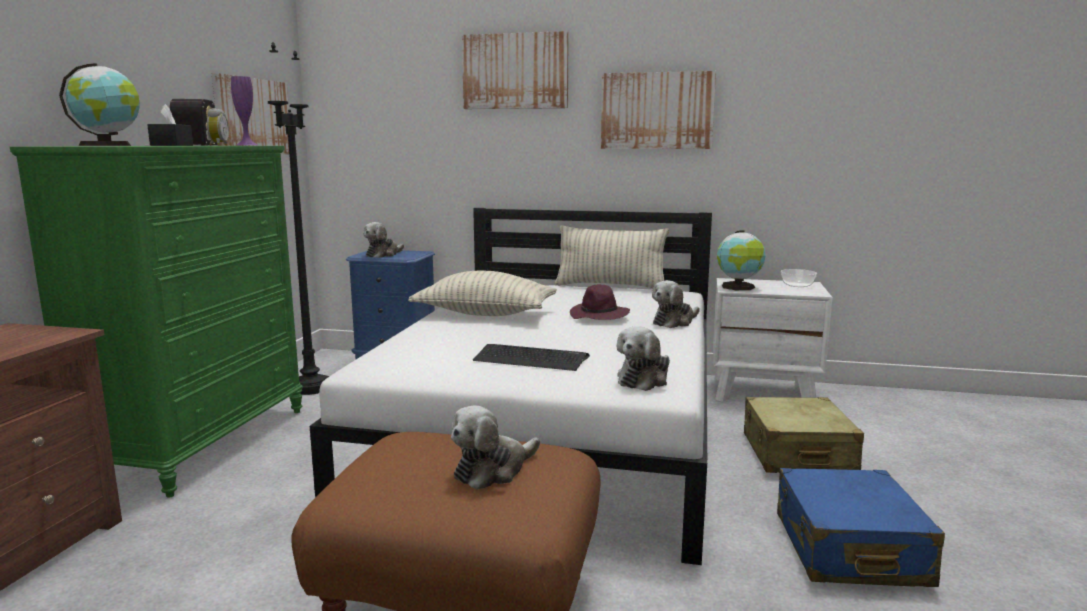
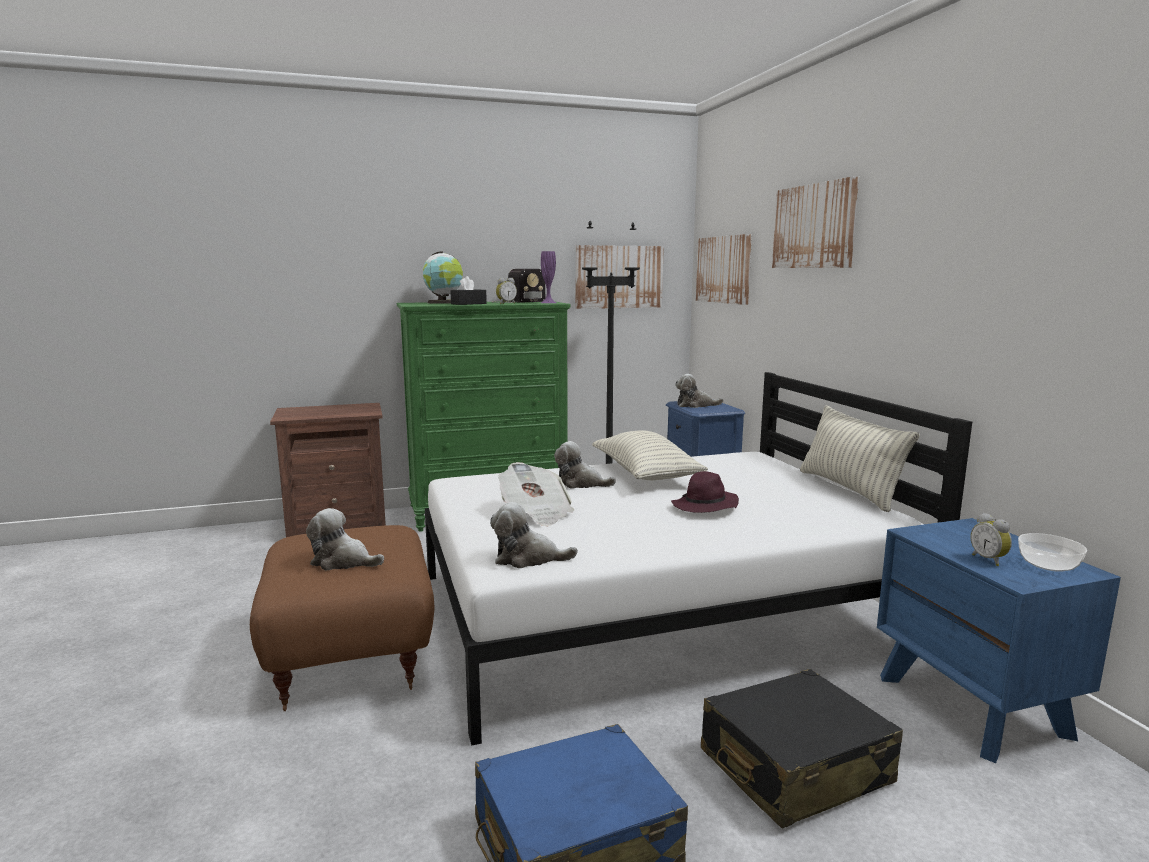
camera: 60 degrees right, 0 degrees up
keyboard [473,344,590,371] -> newspaper [498,462,574,526]
picture [601,71,716,149] -> picture moved to [696,234,752,305]
plush toy [652,280,699,328] -> plush toy moved to [554,441,616,489]
white nightstand [713,278,833,402] -> blue nightstand [877,518,1121,763]
globe [717,230,766,290] -> none
beige suitcase [744,397,864,473] -> black suitcase [701,669,903,829]
none -> alarm clock [970,513,1012,566]

